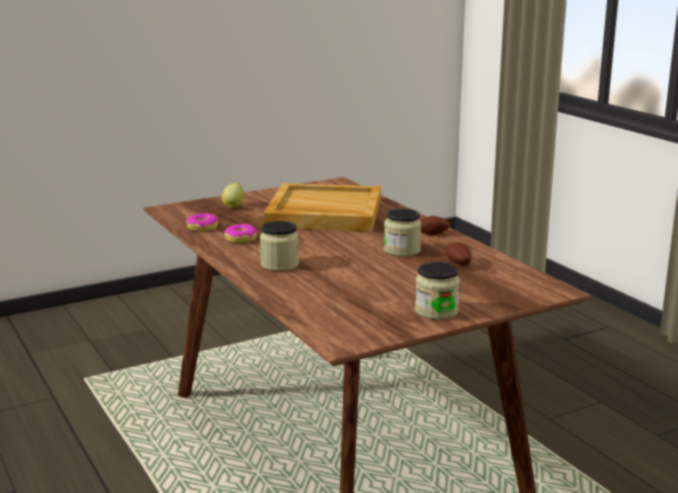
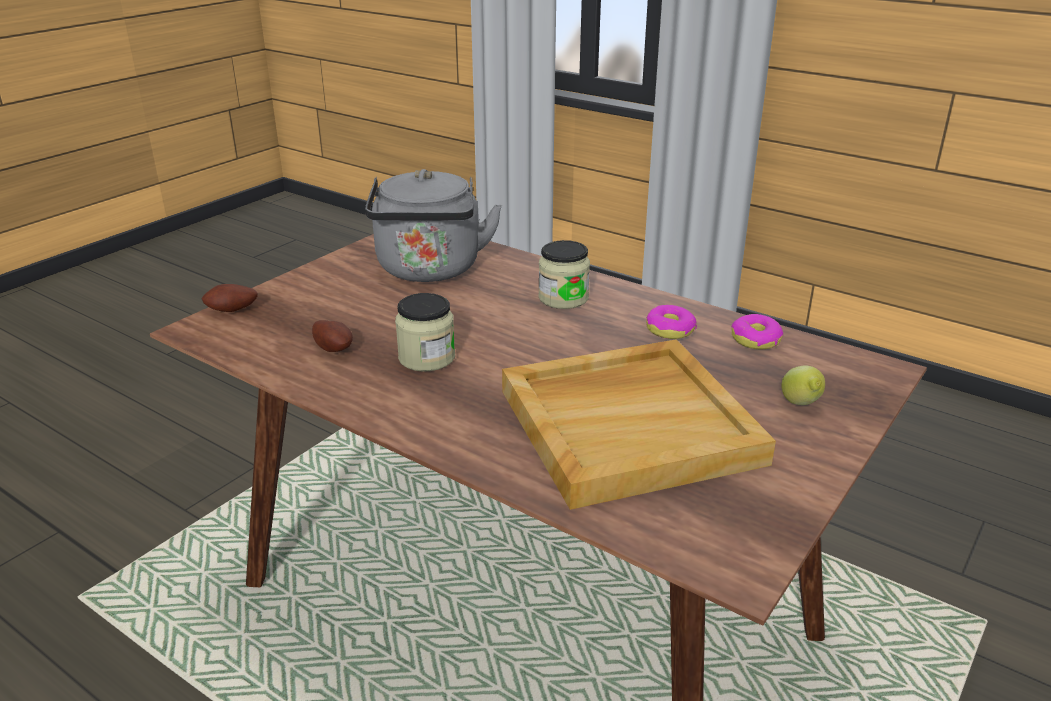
camera: 155 degrees right, 10 degrees up
jar [415,262,460,320] -> none
potato [419,216,451,235] -> potato moved to [201,284,258,312]
none -> grey kettle [365,169,502,282]

